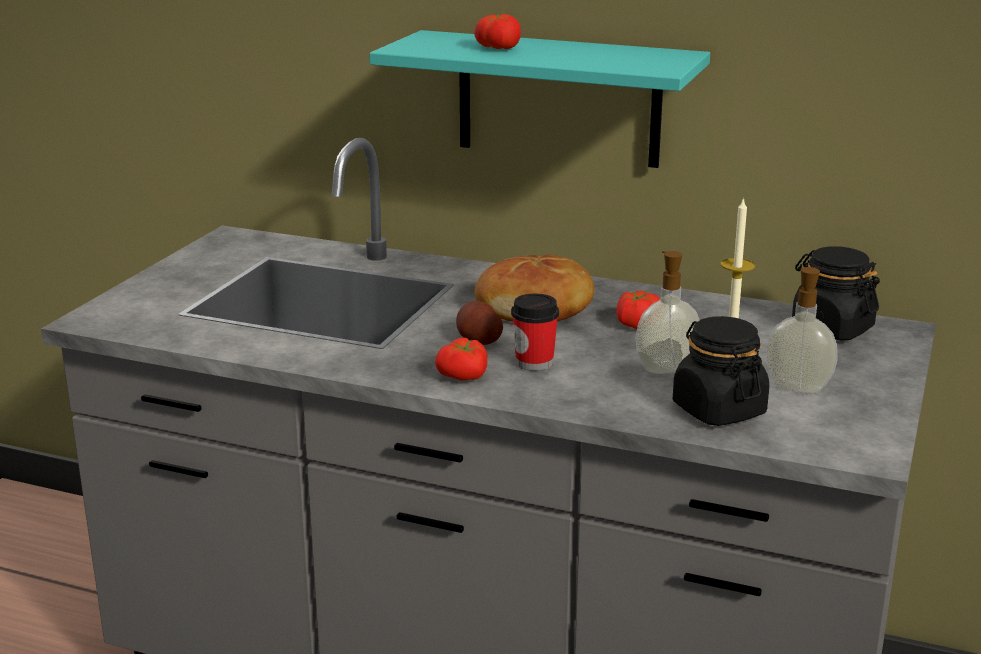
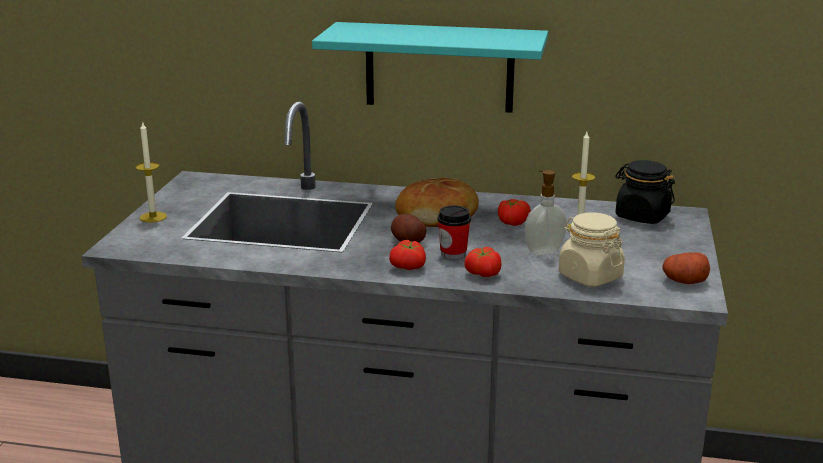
camera: 10 degrees left, 0 degrees up
tomato [474,14,521,49] -> tomato moved to [464,247,502,277]
black jar [673,316,769,426] -> beige jar [559,212,625,287]
soap dispenser [766,267,837,394] -> none
none -> candle [136,121,167,223]
none -> potato [663,252,710,284]

